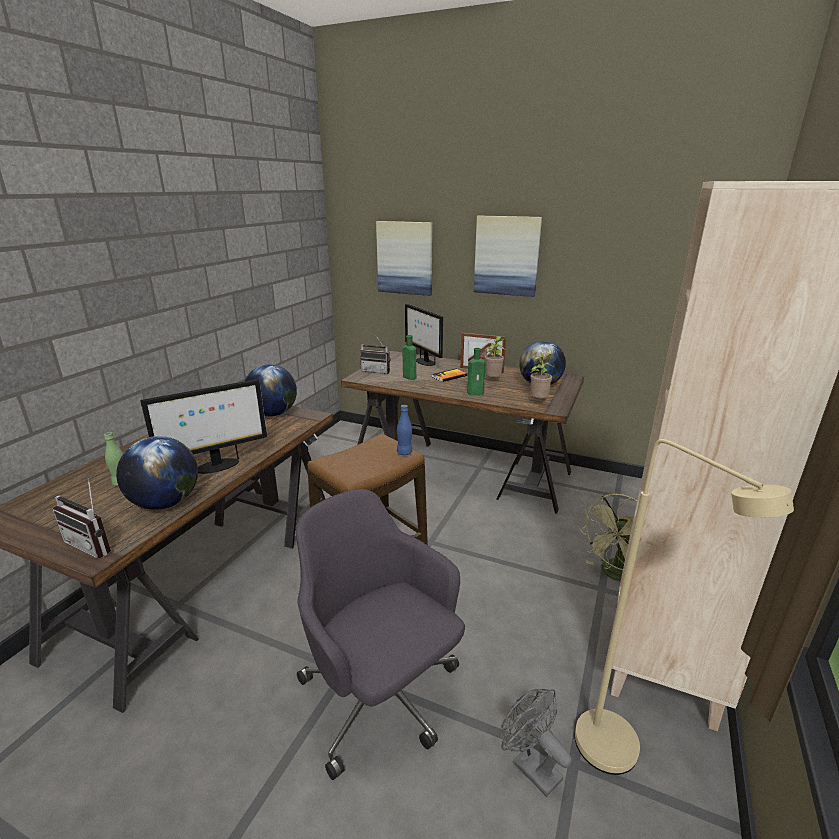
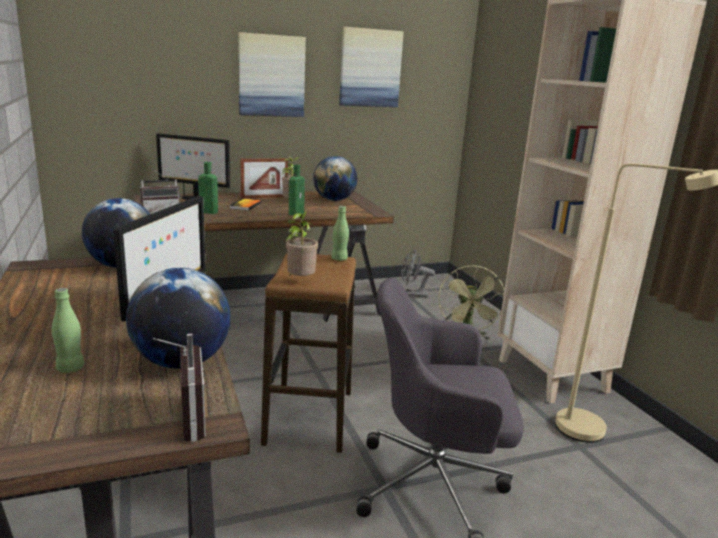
camera: 45 degrees left, 5 degrees down
radio [53,478,111,559] -> radio turned 90 degrees counterclockwise [153,334,206,442]
picture [376,221,433,296] -> picture moved to [339,27,404,107]
blue bottle [397,405,412,455] -> green bottle [331,206,349,261]
grey fan [501,689,572,797] -> grey fan moved to [401,250,435,298]
potted plant [530,352,552,398] -> potted plant moved to [286,210,318,276]

